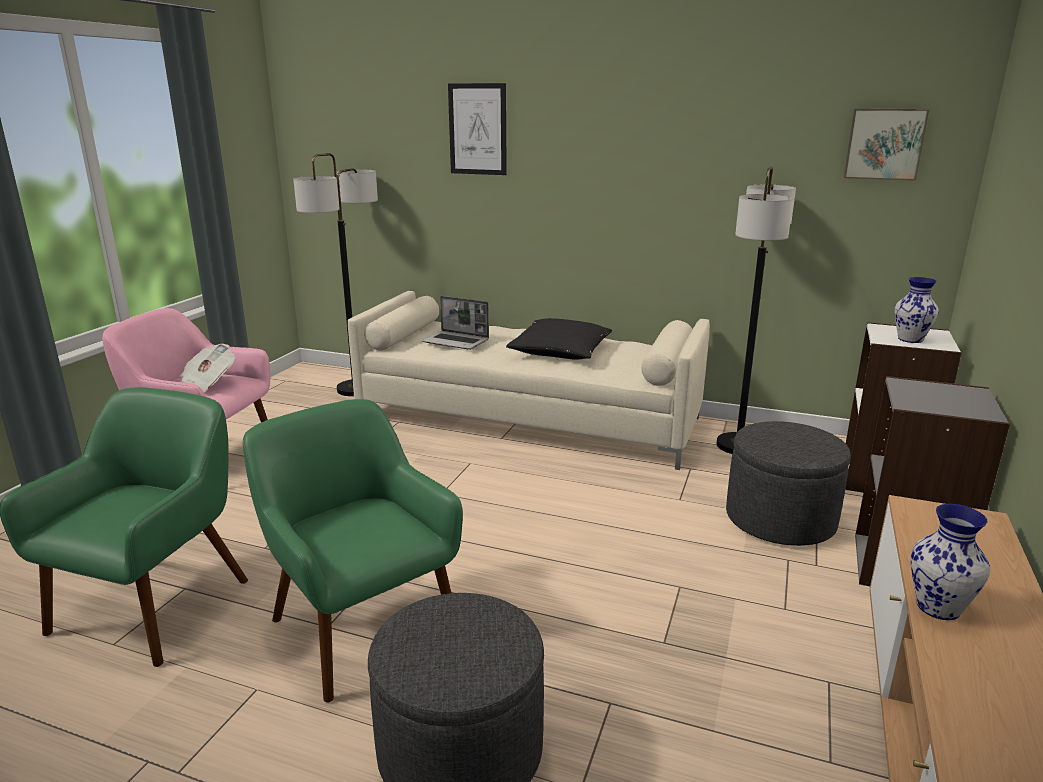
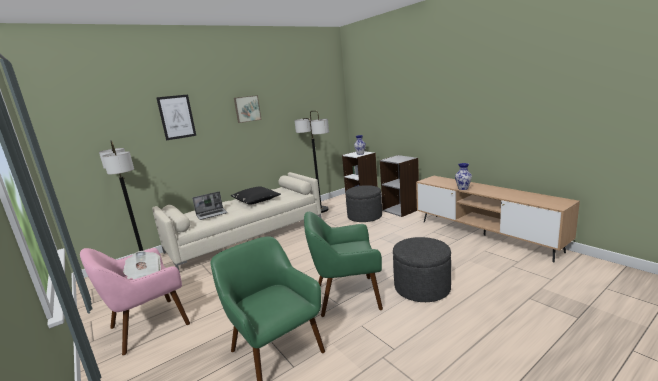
camera: 55 degrees left, 5 degrees down
picture [844,109,930,181] -> picture moved to [234,95,262,123]

